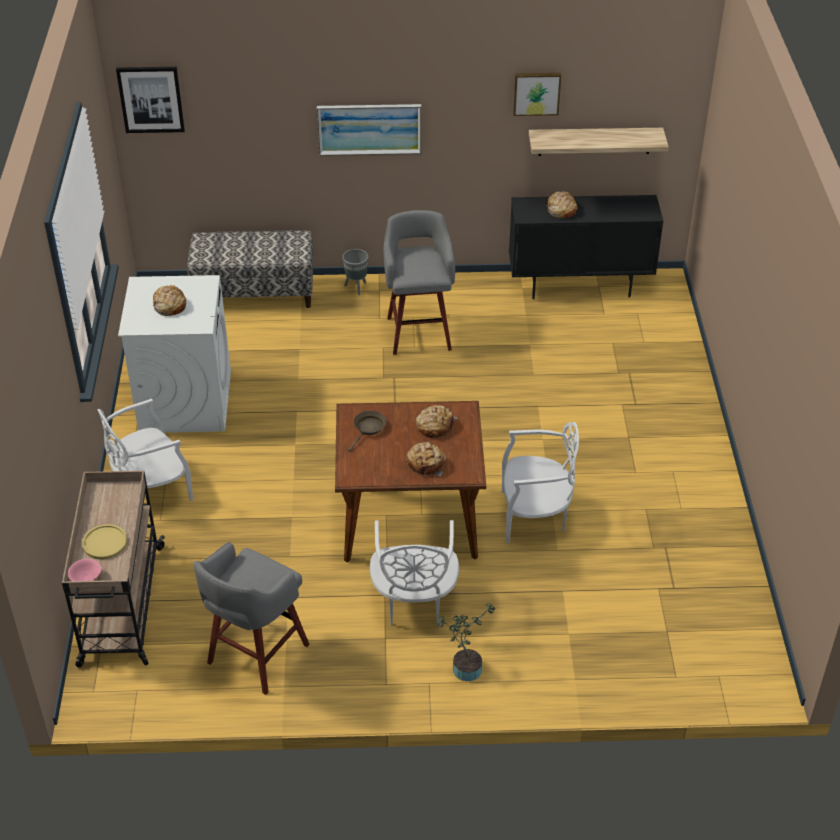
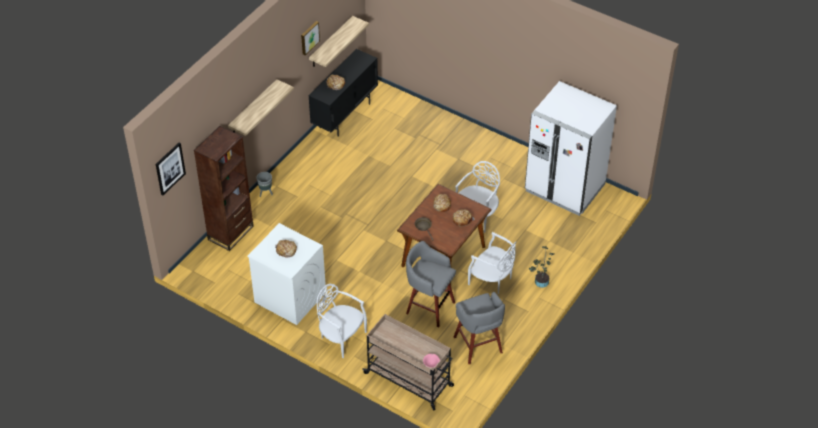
camera: 55 degrees left, 5 degrees up
yellow plate [82,524,127,559] -> none
white chair [97,398,193,501] -> white chair turned 120 degrees clockwise [317,284,367,358]
bench [187,230,313,308] -> brown bookcase [194,126,254,251]
picture [317,104,421,156] -> shelf [228,79,294,136]
grey stool [384,210,455,355] -> grey stool moved to [406,241,456,328]
none -> white fridge [525,81,617,216]

